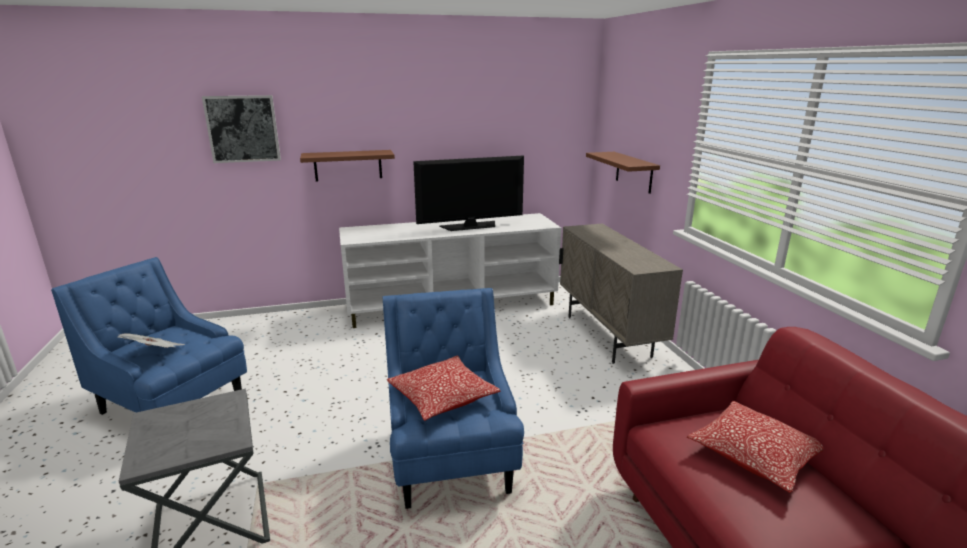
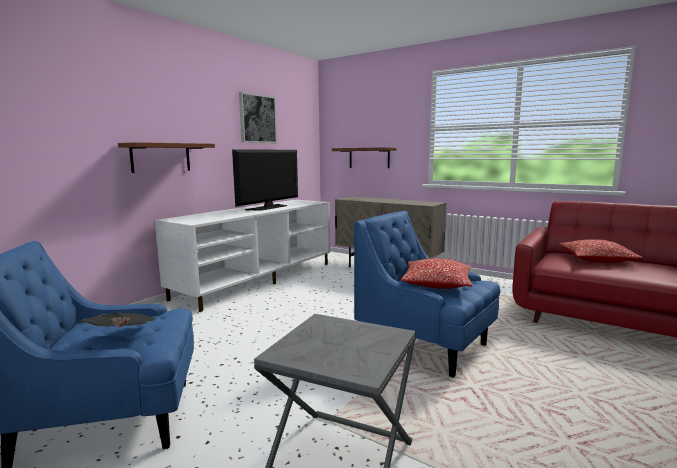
camera: 40 degrees left, 10 degrees down
picture [202,95,281,163] -> picture moved to [239,92,277,143]

